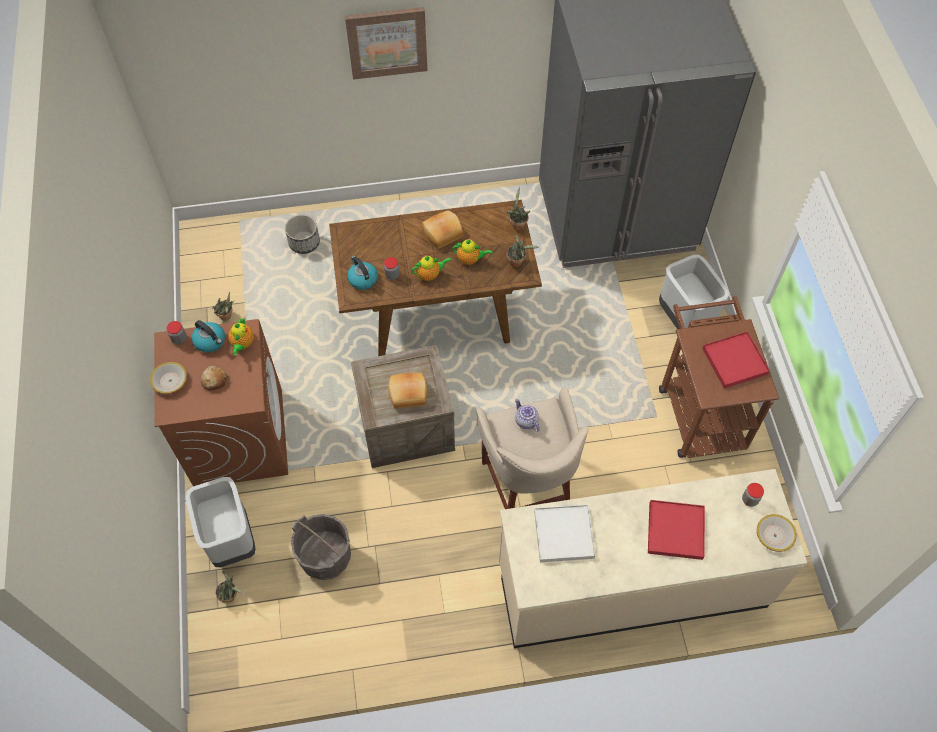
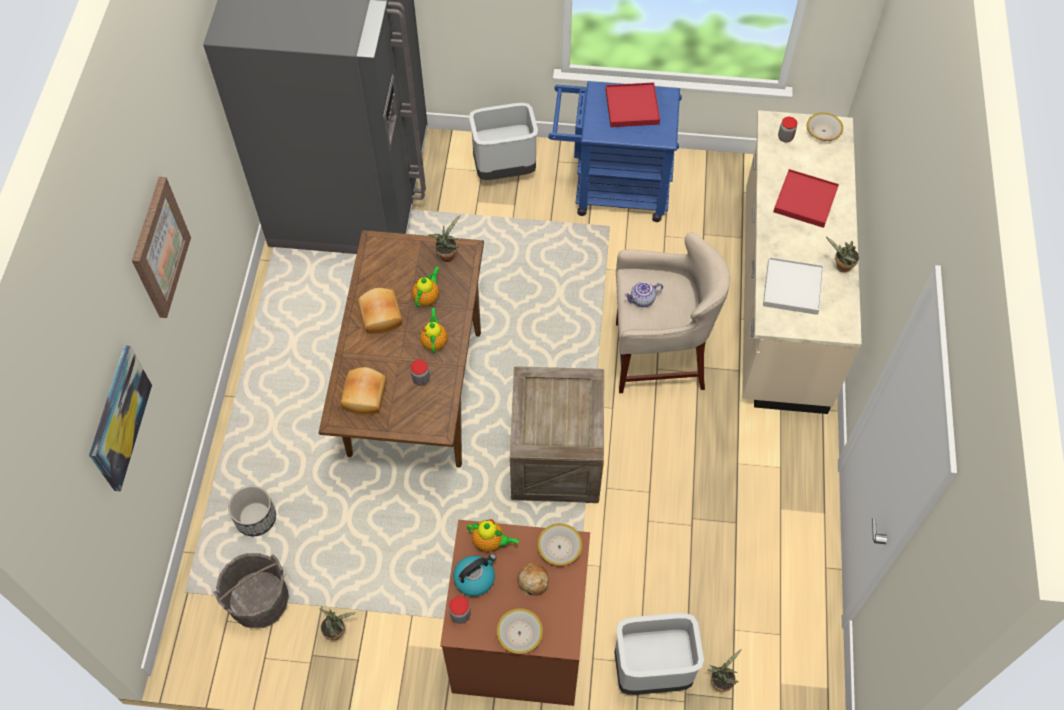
camera: 75 degrees left, 0 degrees up
grey bucket [291,514,351,580] -> grey bucket moved to [213,553,289,628]
kettle [347,256,378,290] -> none
bread [388,372,427,409] -> bread moved to [340,367,386,415]
potted plant [506,187,530,231] -> potted plant moved to [826,237,859,272]
brown cart [659,296,779,458] -> blue cart [548,81,682,222]
none -> picture [89,345,152,491]
none -> bowl [537,523,582,566]

